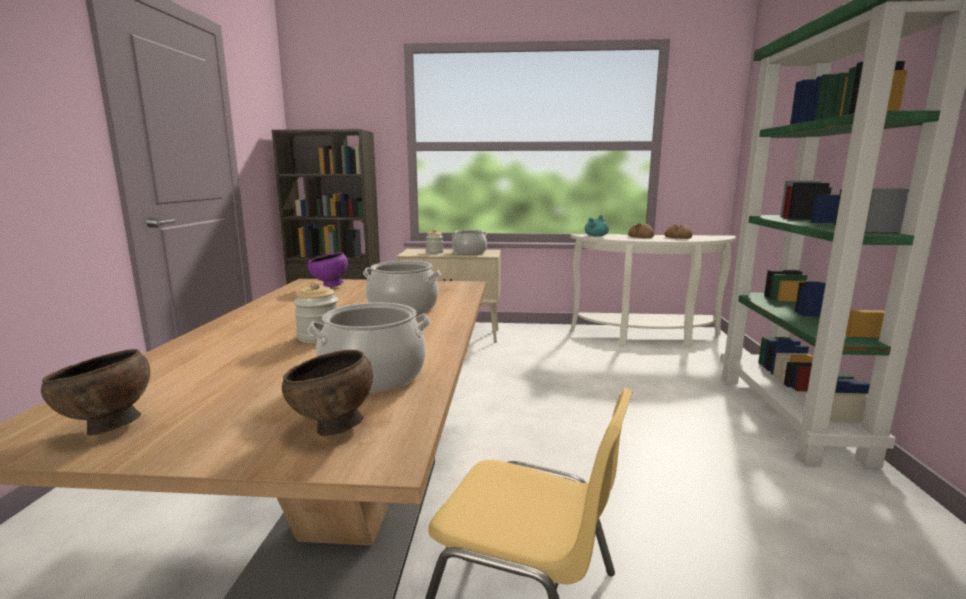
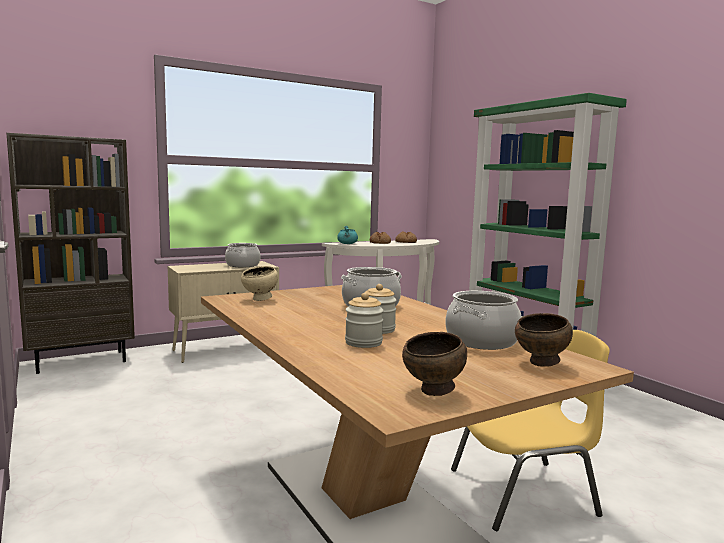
camera: 35 degrees left, 5 degrees down
purple bowl [308,252,348,288] -> beige bowl [241,266,278,301]
jar [426,229,443,254] -> jar moved to [345,293,384,348]

